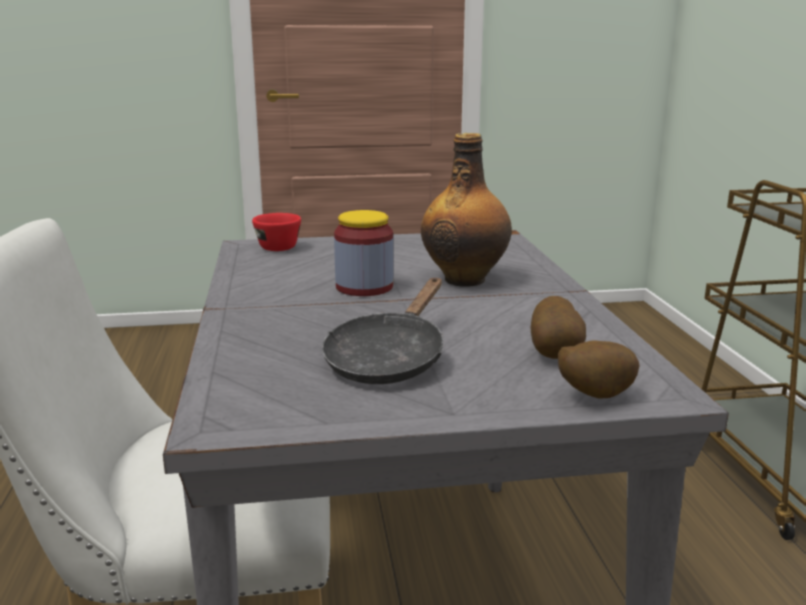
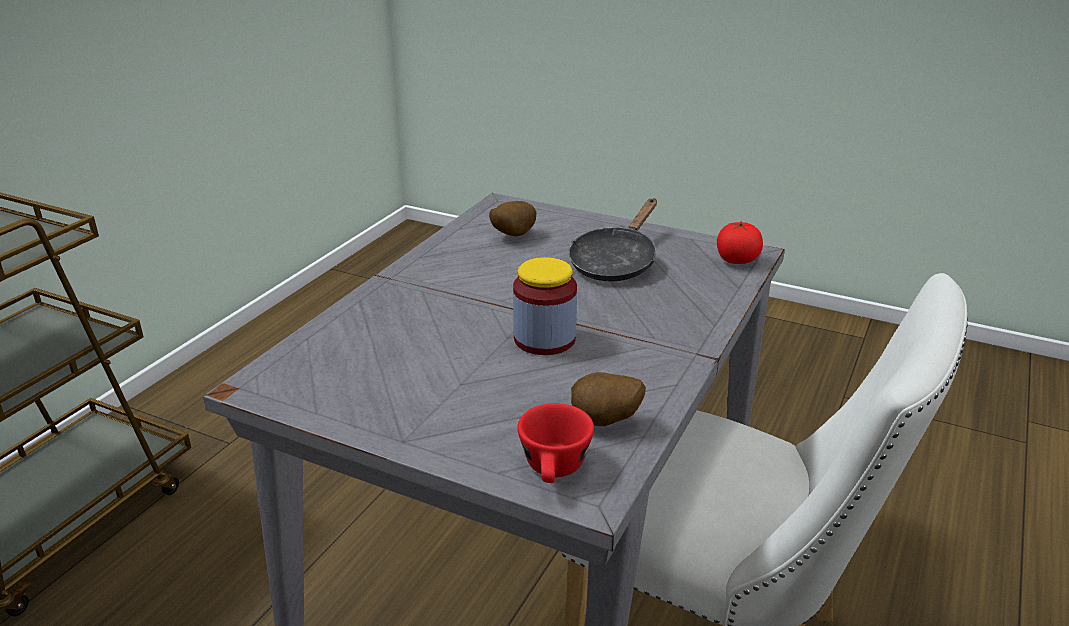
camera: 145 degrees left, 10 degrees up
black frying pan [322,278,444,384] -> black frying pan turned 150 degrees clockwise [568,198,657,282]
bottle [421,133,512,287] -> none
potato [558,340,640,398] -> potato moved to [571,372,646,426]
none -> tomato [717,221,763,264]

